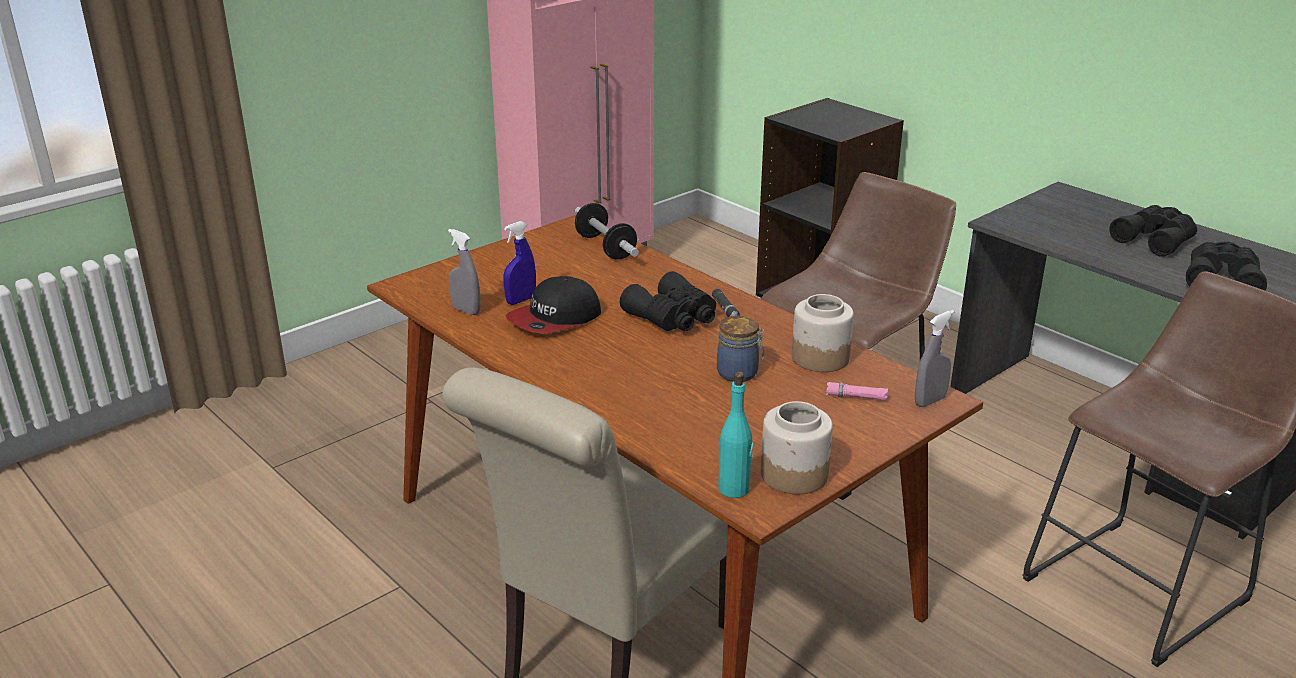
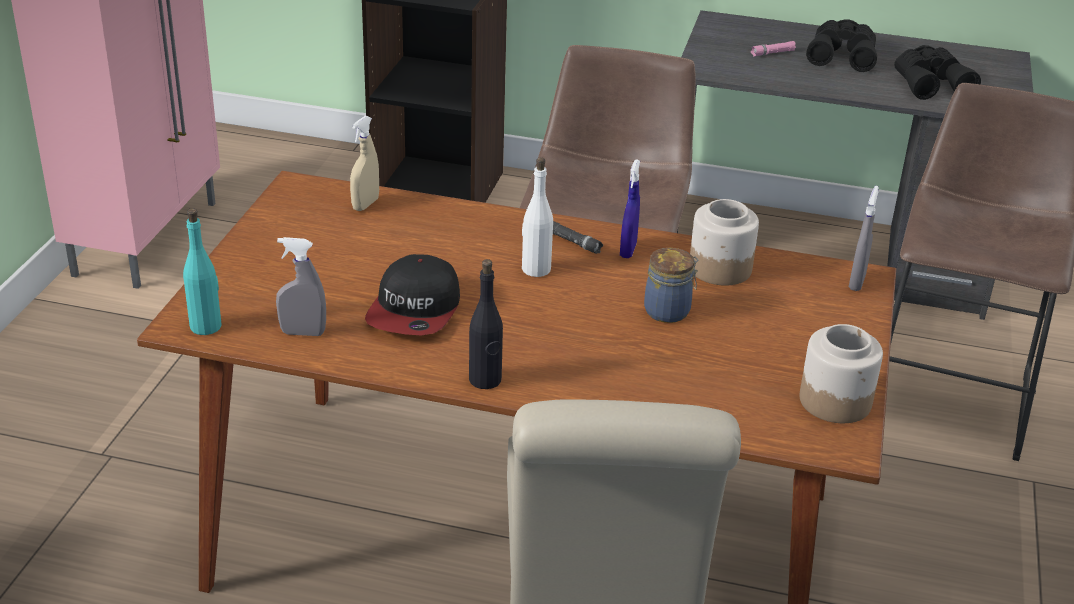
camera: 35 degrees left, 5 degrees up
blue spray bottle [503,221,536,305] -> blue spray bottle moved to [620,159,640,258]
dumbbell [575,203,639,260] -> beige spray bottle [350,116,379,211]
black binoculars [620,271,716,331] -> white bottle [522,157,553,277]
turquoise bottle [718,371,753,498] -> turquoise bottle moved to [183,208,222,335]
pink flashlight [826,382,888,401] -> pink flashlight moved to [751,41,796,56]
none -> black bottle [469,259,503,389]

